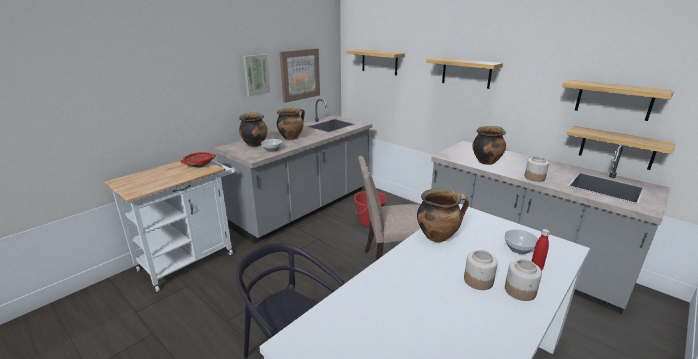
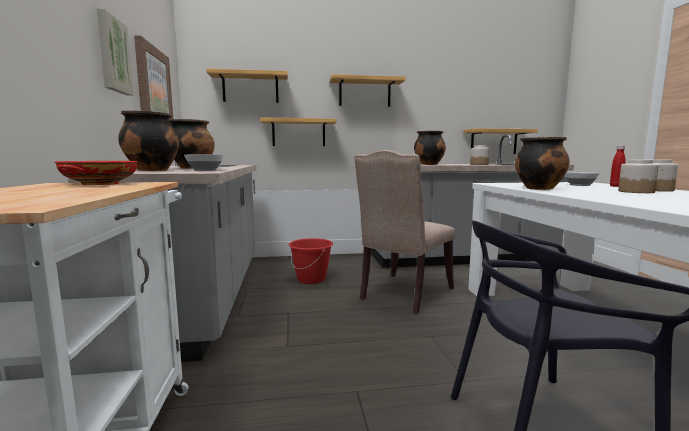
camera: 50 degrees left, 15 degrees down
shelf [562,80,674,121] -> shelf moved to [260,117,337,146]

